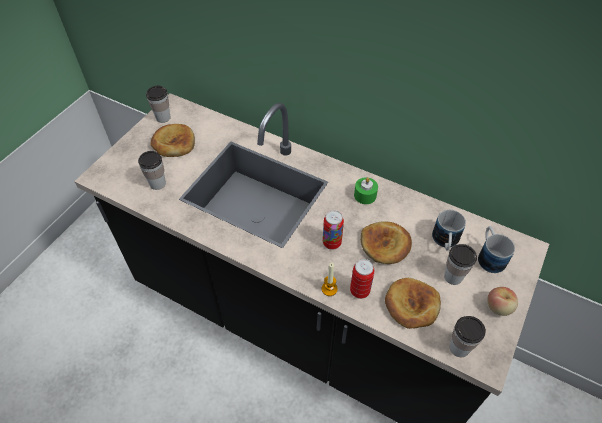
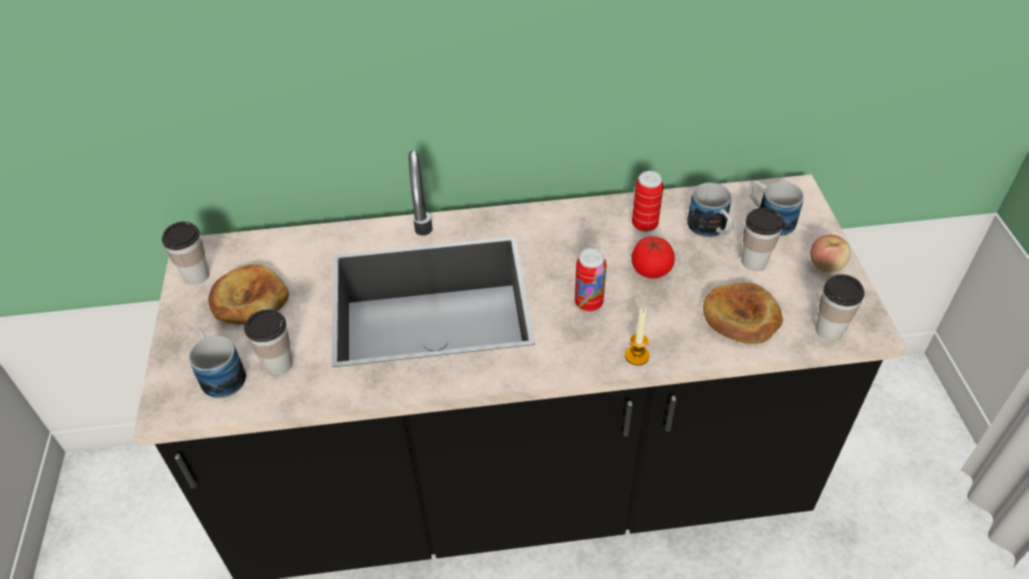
camera: 35 degrees left, 5 degrees down
can [350,259,375,299] -> can moved to [632,171,664,232]
green candle [354,177,378,204] -> none
bread [361,221,412,264] -> tomato [631,236,675,278]
none -> mug [189,329,246,398]

